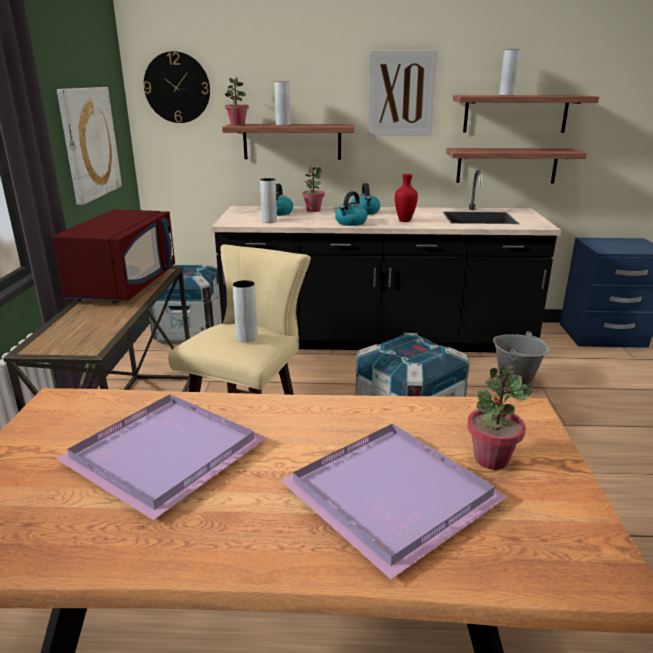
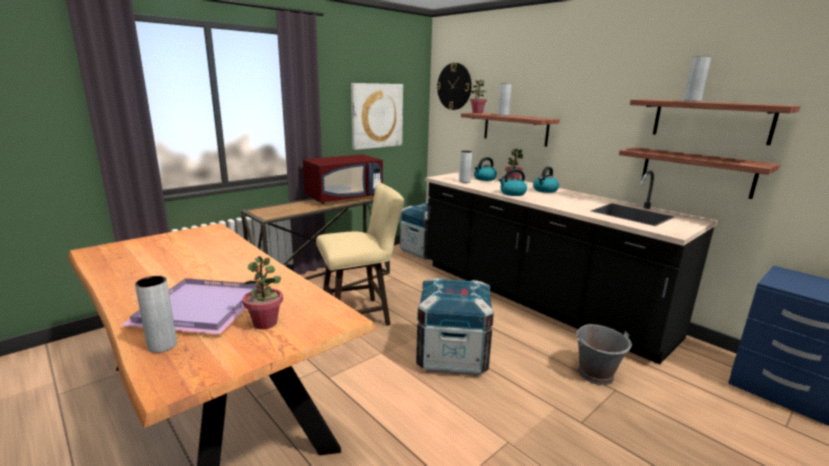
camera: 45 degrees right, 5 degrees down
purple tray [56,394,266,520] -> none
grey vase [232,280,258,342] -> grey vase moved to [135,276,177,353]
picture [368,50,438,136] -> none
red vase [395,174,418,222] -> none

